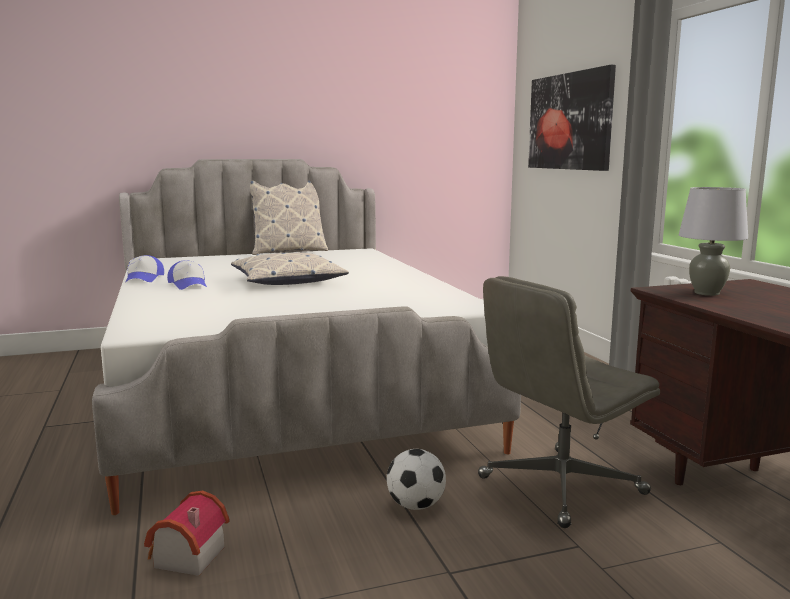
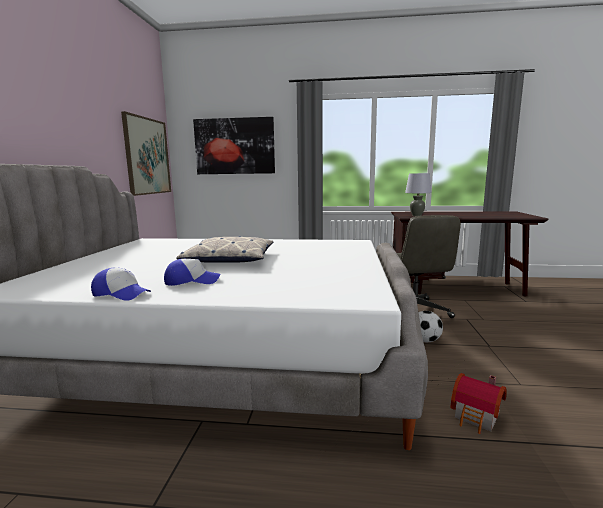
camera: 65 degrees left, 0 degrees up
pillow [250,180,328,255] -> none
none -> picture [121,111,171,196]

